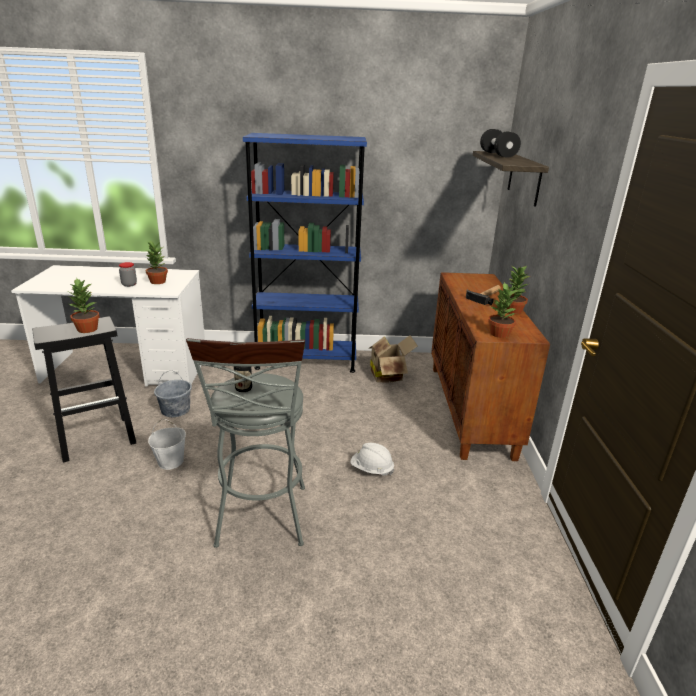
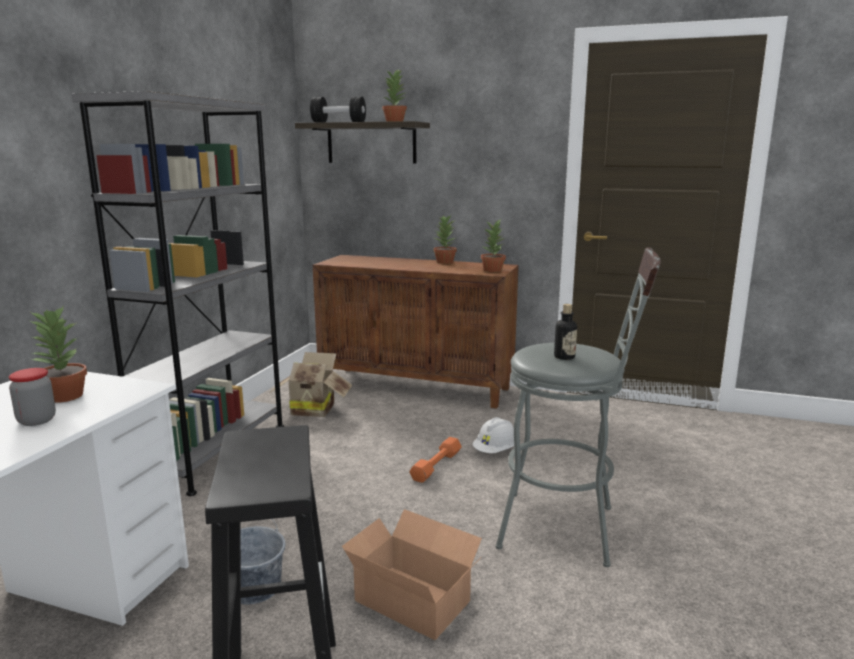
camera: 70 degrees left, 10 degrees down
potted plant [69,278,100,333] -> potted plant moved to [382,70,407,122]
white bucket [148,419,186,470] -> cardboard box [342,509,482,640]
blue bookcase [243,133,367,373] -> grey bookcase [72,91,284,496]
hammer [466,285,501,305] -> none
none -> orange dumbbell [409,437,462,483]

